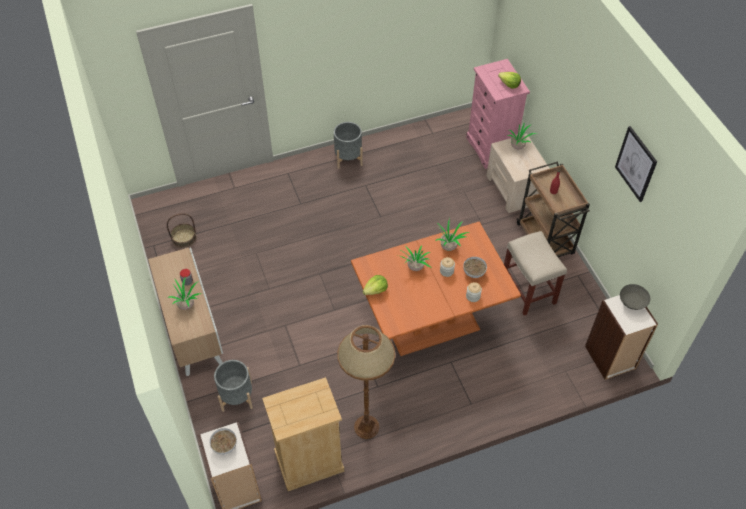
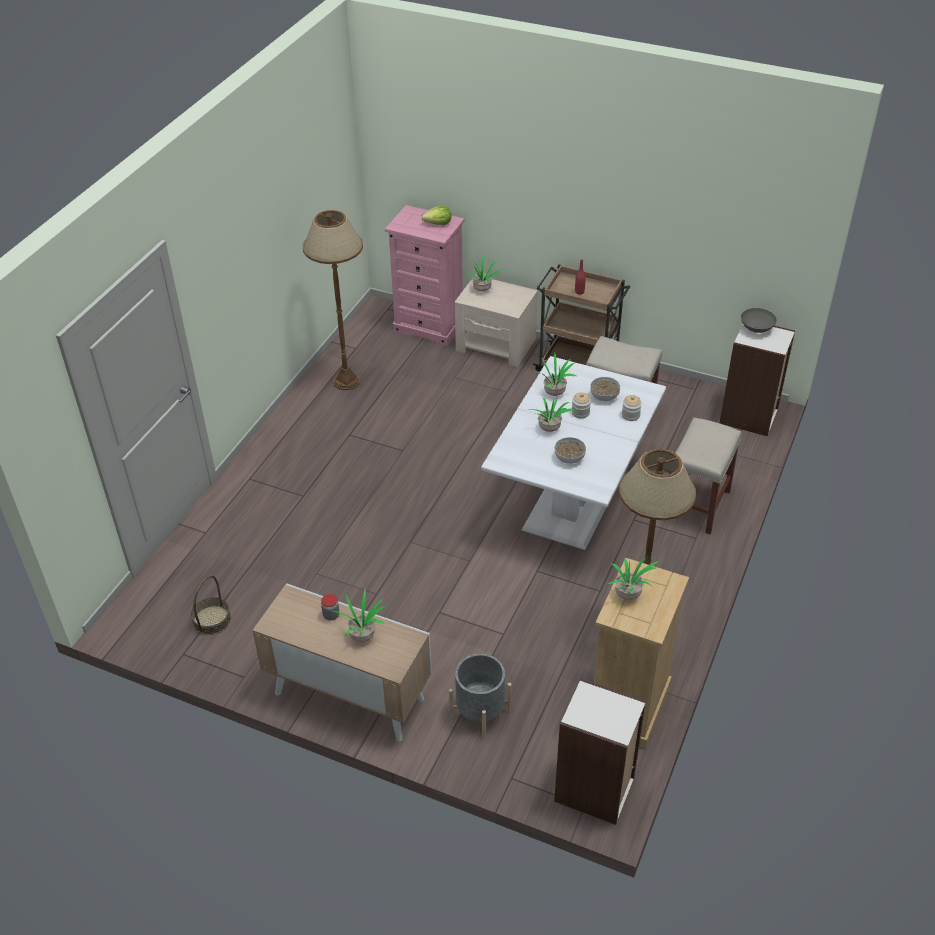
camera: 45 degrees left, 10 degrees down
bowl [210,428,237,455] -> bowl moved to [555,437,586,464]
grey planter [334,122,363,169] -> none
orange dining table [351,222,521,356] -> white dining table [481,356,666,550]
lettuce [362,275,388,295] -> none
picture [615,126,657,202] -> none
none -> brown floor lamp [303,210,363,390]
none -> potted plant [608,557,658,600]
none -> beige stool [669,417,742,534]

